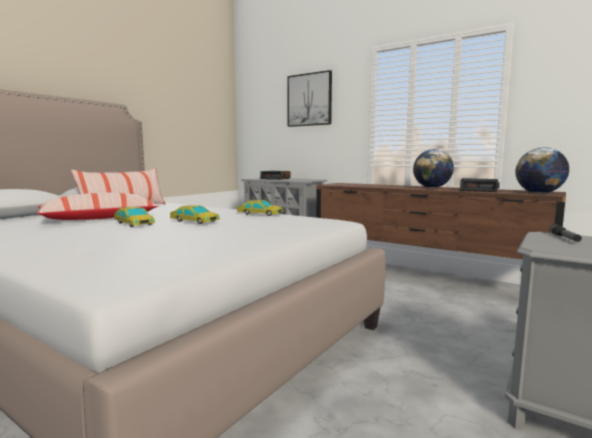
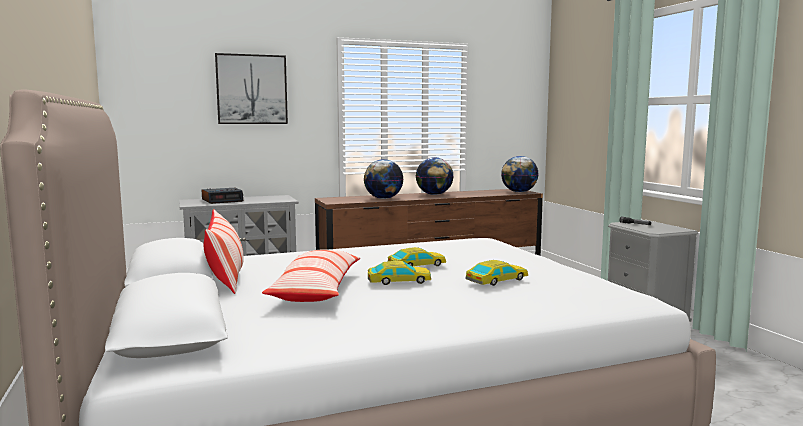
camera: 55 degrees left, 0 degrees up
toy car [237,200,283,216] -> toy car moved to [465,260,528,286]
alarm clock [460,178,500,192] -> none
none -> globe [364,159,403,199]

